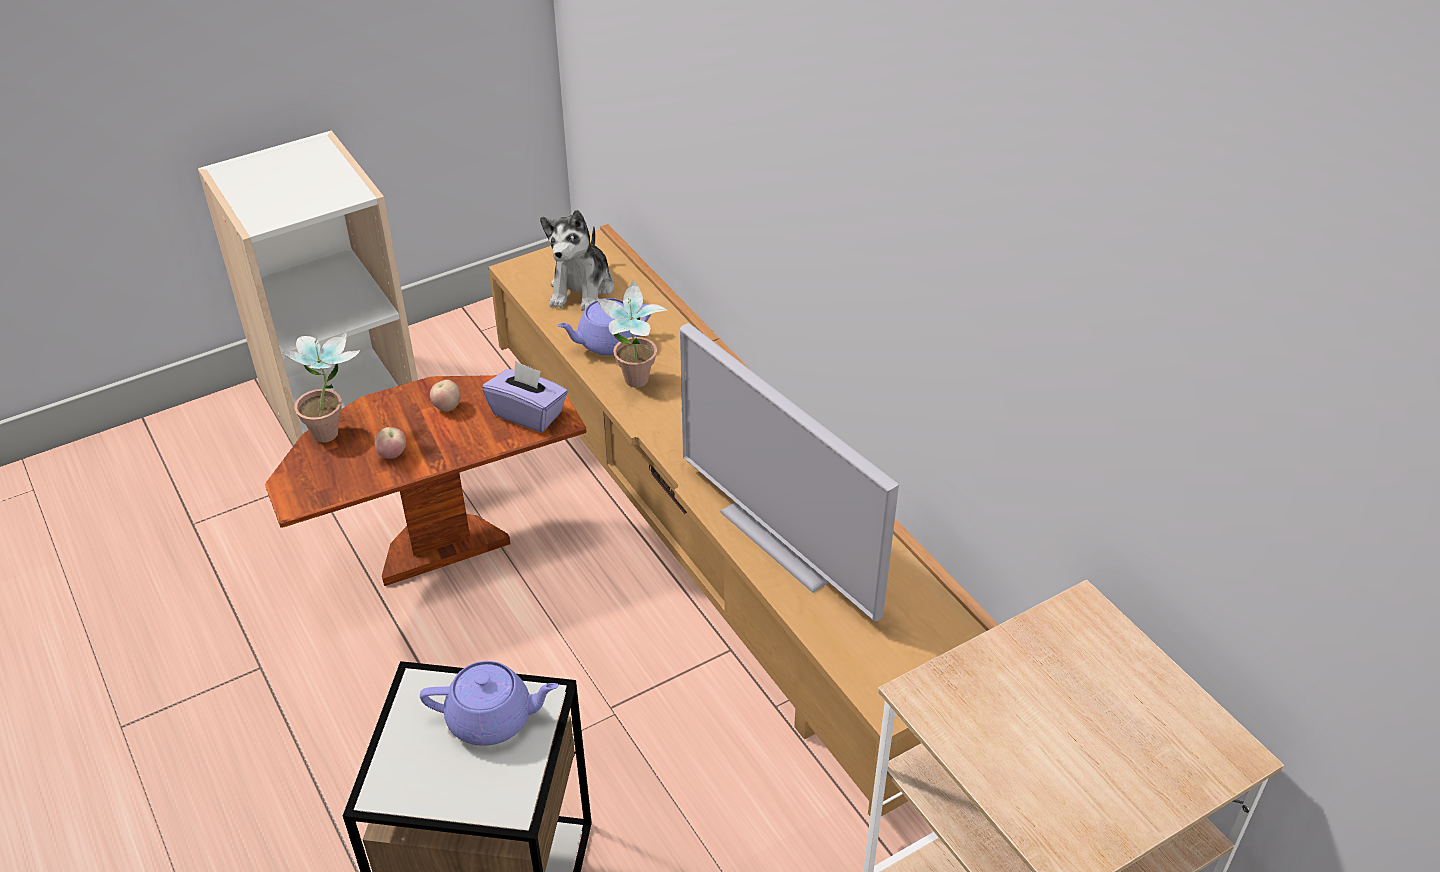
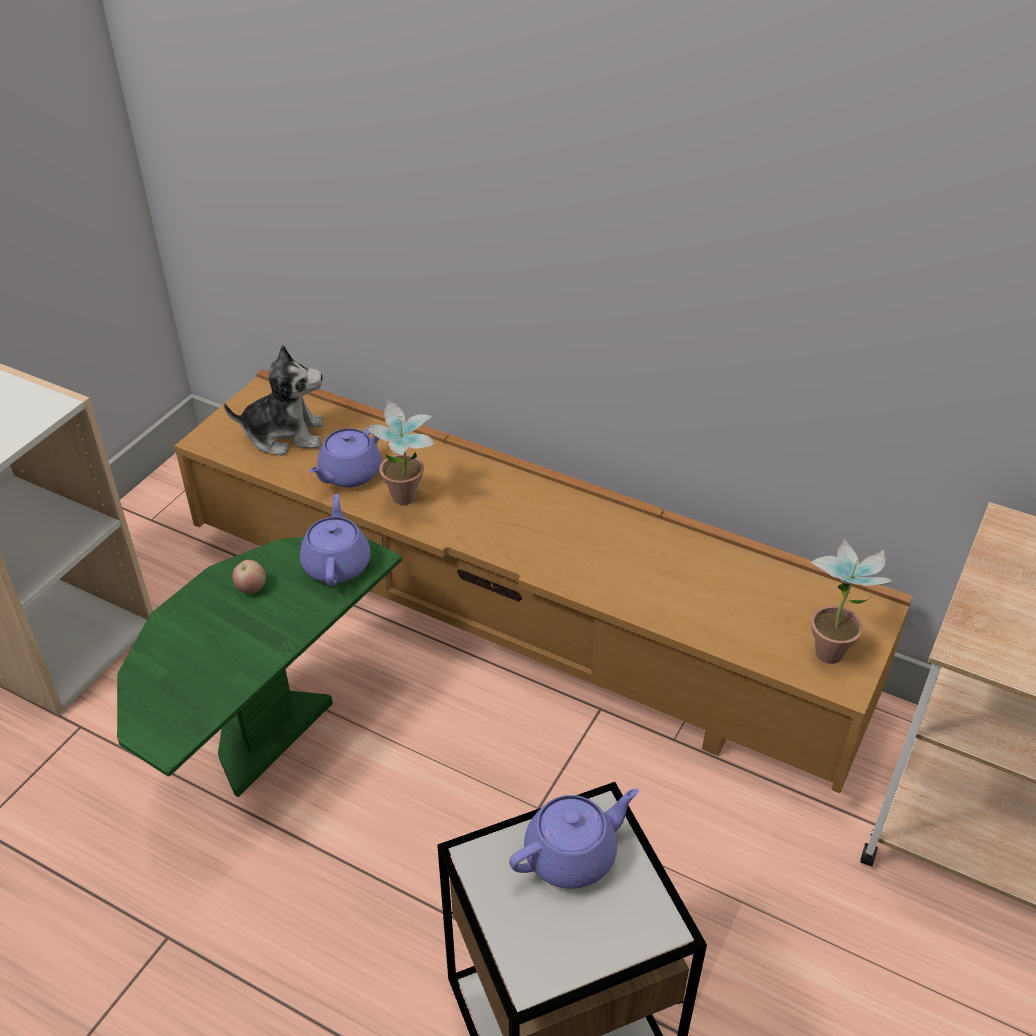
camera: 30 degrees left, 0 degrees up
brown side table [265,375,587,586] -> green side table [117,537,402,797]
potted plant [281,332,360,442] -> potted plant moved to [810,539,895,664]
apple [375,427,406,459] -> none
purple tissue box [482,361,568,432] -> purple teapot [300,494,371,586]
plush toy [540,210,614,311] -> plush toy turned 75 degrees counterclockwise [224,345,323,455]
television [680,323,899,621] -> none

